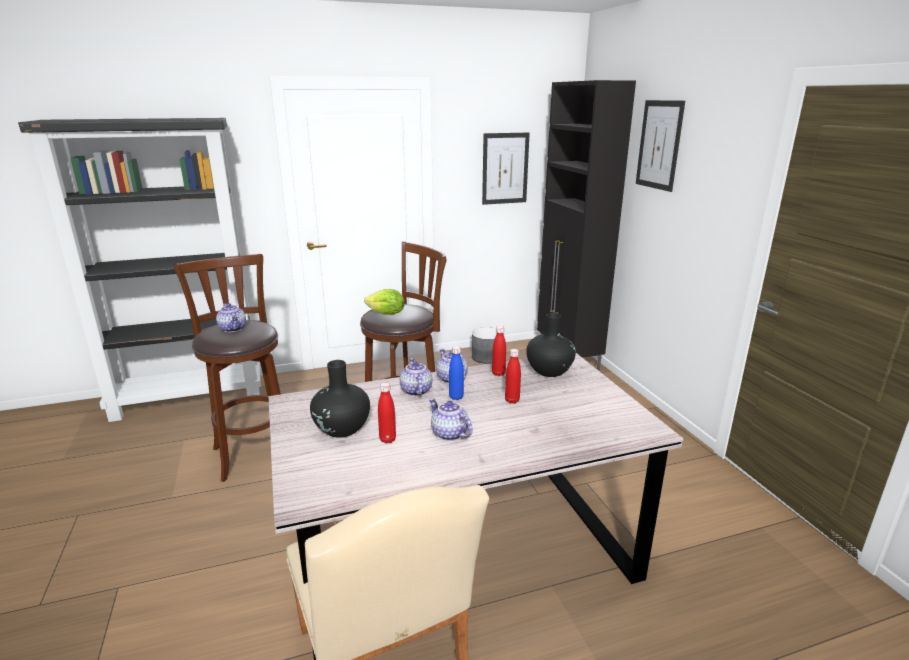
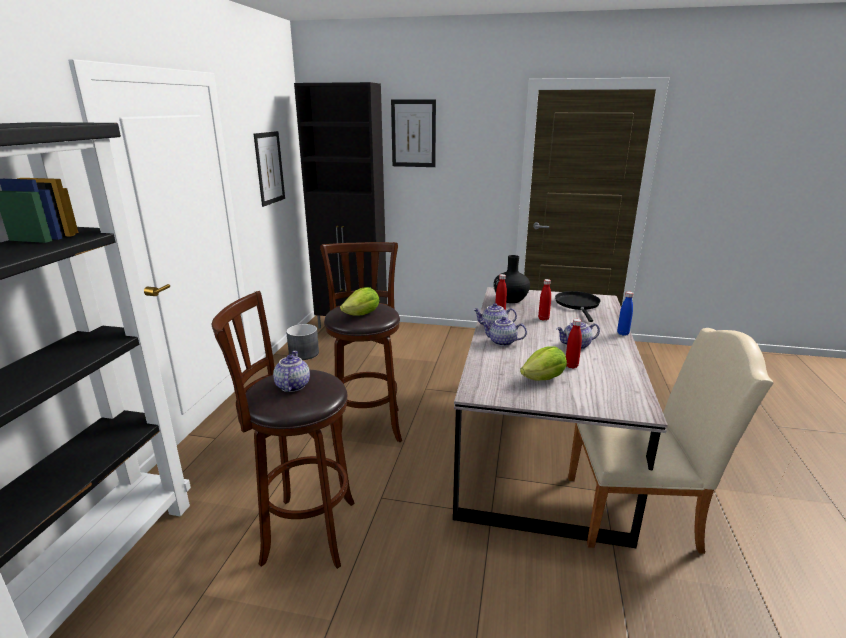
camera: 60 degrees left, 0 degrees up
teapot [216,303,246,332] -> teapot turned 90 degrees counterclockwise [273,351,310,392]
black vase [310,360,370,438] -> lettuce [520,346,567,380]
blue bottle [449,346,464,400] -> blue bottle moved to [617,291,633,336]
none -> black frying pan [555,291,601,322]

